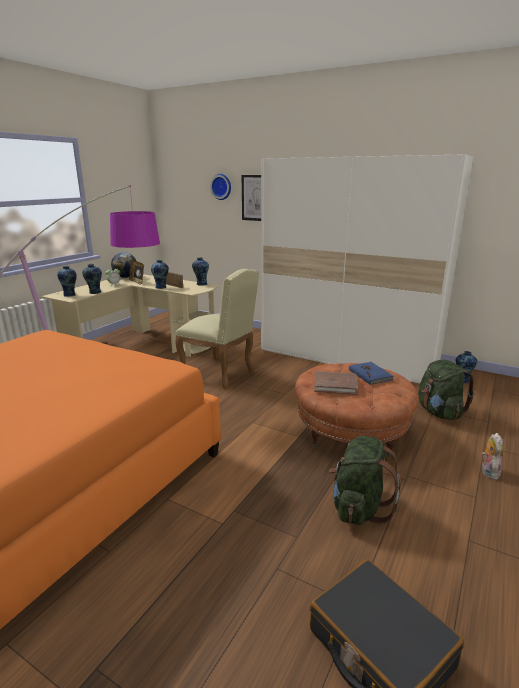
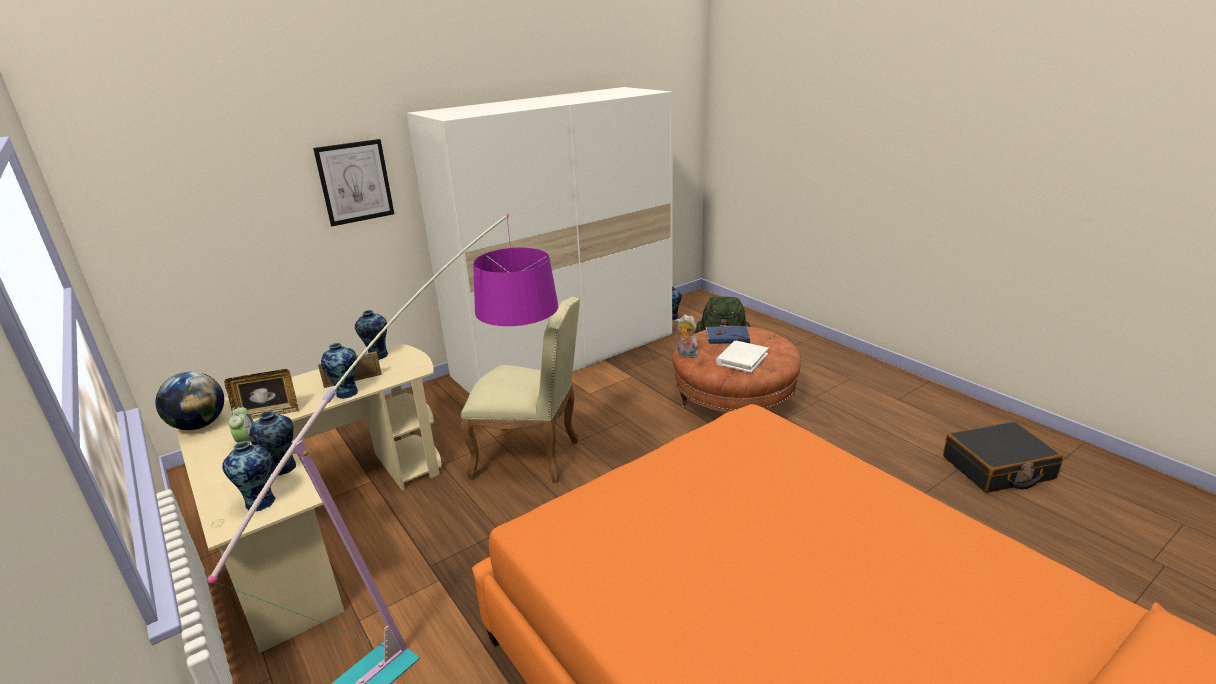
camera: 65 degrees left, 5 degrees up
beige chair [175,269,259,389] -> beige chair turned 45 degrees clockwise [461,297,580,483]
wall clock [210,174,231,200] -> none
brown book [314,371,358,395] -> white book [716,341,769,373]
green backpack [329,436,400,526] -> none
plush toy [482,433,504,480] -> plush toy moved to [675,315,698,358]

